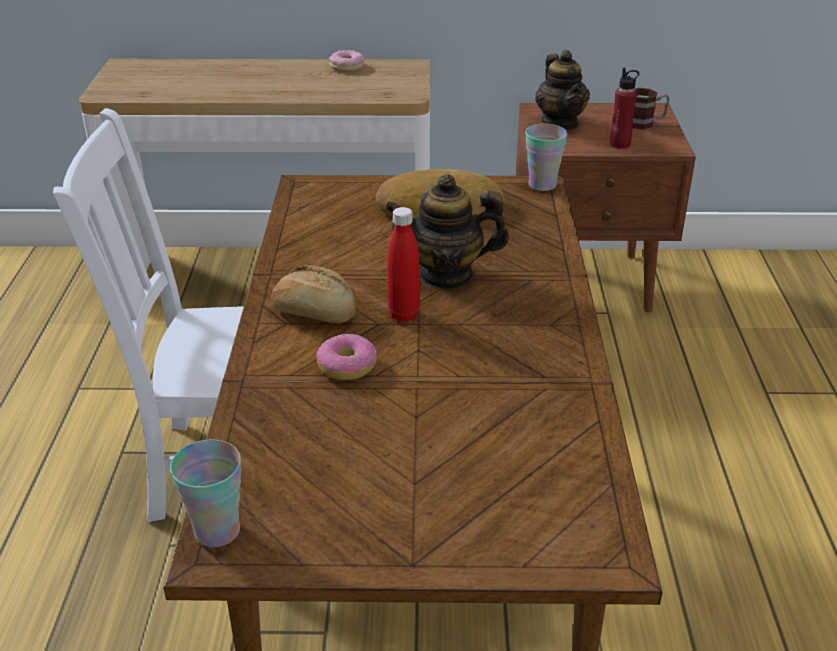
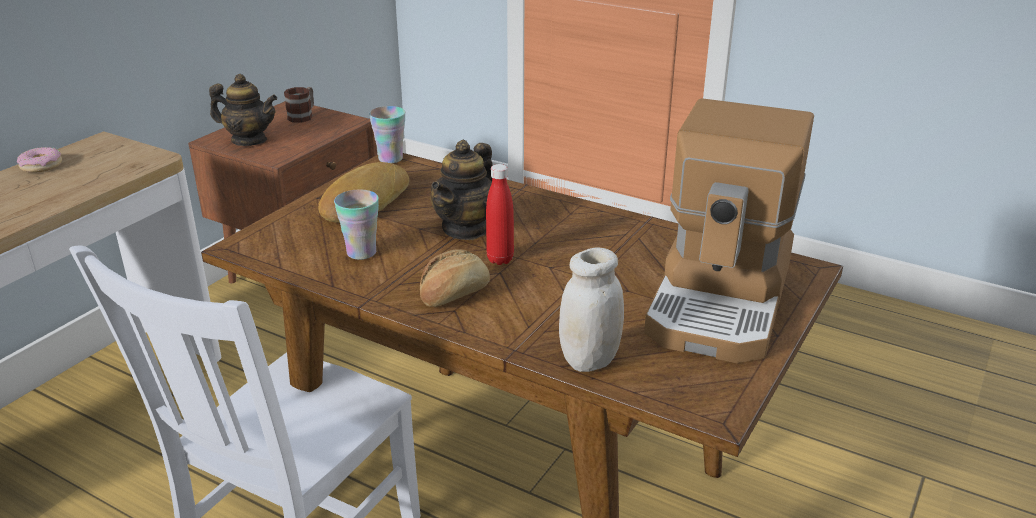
camera: 60 degrees left, 5 degrees down
cup [170,439,241,547] -> cup moved to [334,190,379,260]
donut [316,334,377,380] -> none
red bottle [610,68,639,149] -> none
none -> white jar [559,247,624,372]
none -> coffee machine [644,98,814,363]

